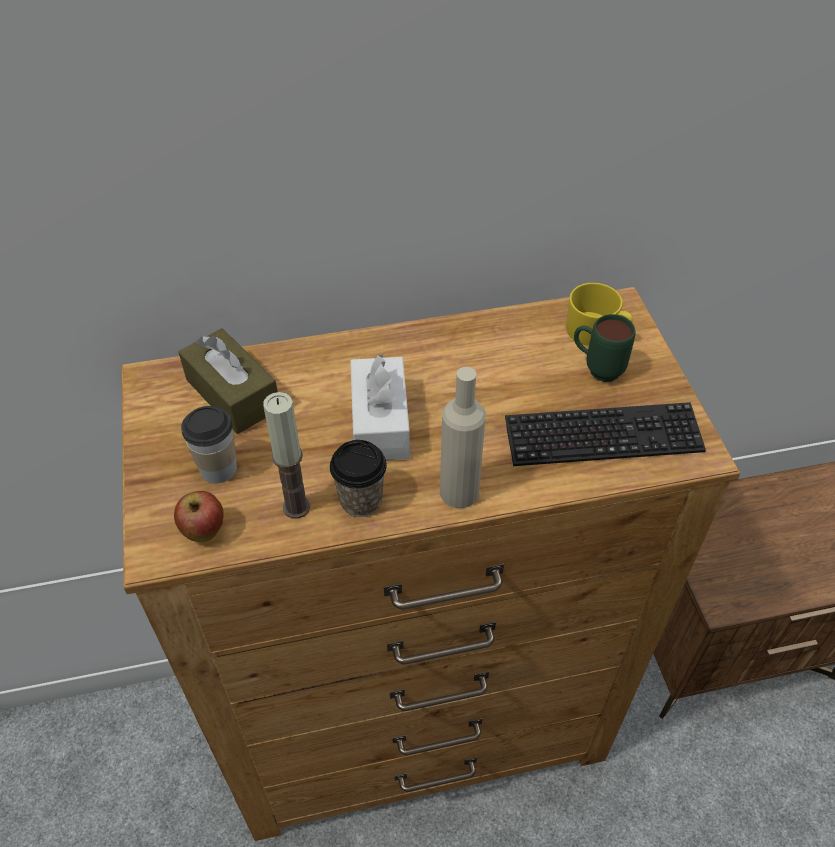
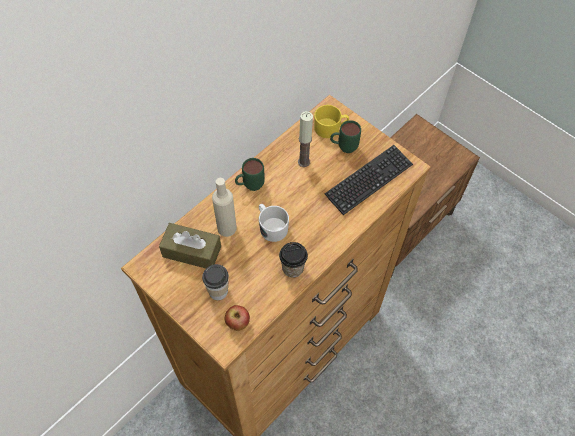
camera: 35 degrees left, 10 degrees up
candle [263,392,310,519] -> candle moved to [298,111,313,167]
white tissue box [350,354,410,460] -> white mug [259,204,289,242]
beige bottle [440,367,486,508] -> beige bottle moved to [212,178,237,237]
none -> green mug [235,158,265,191]

